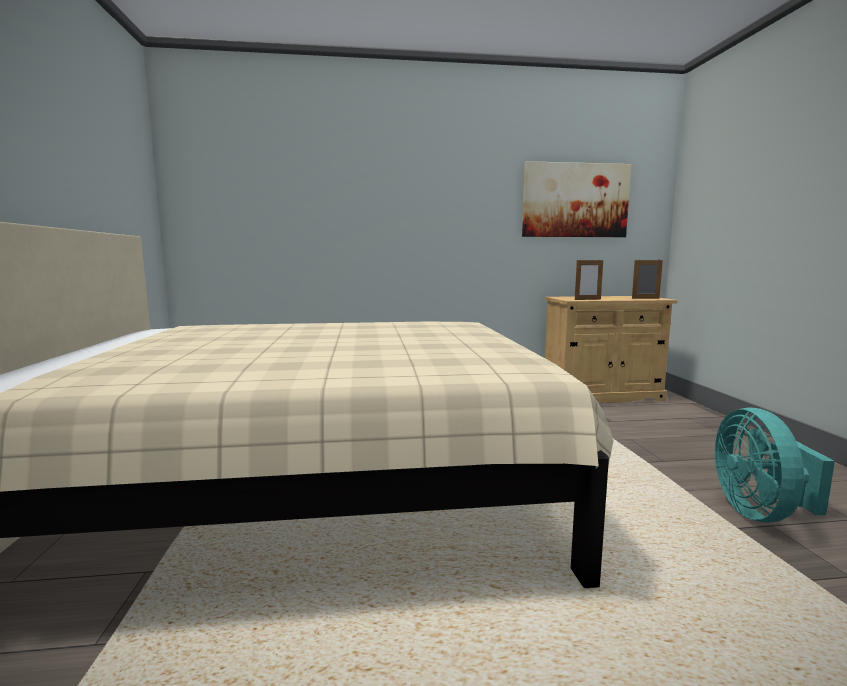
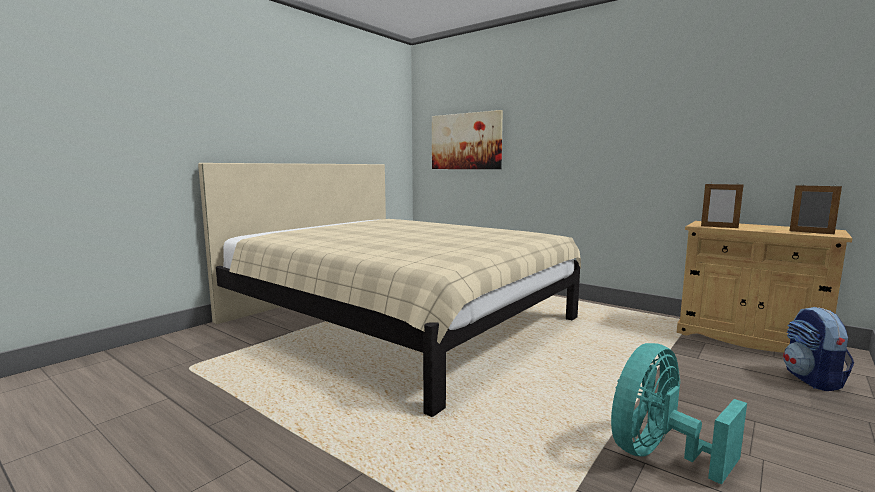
camera: 45 degrees right, 0 degrees up
picture [522,161,631,237] -> picture moved to [432,110,503,169]
none -> backpack [783,307,854,391]

